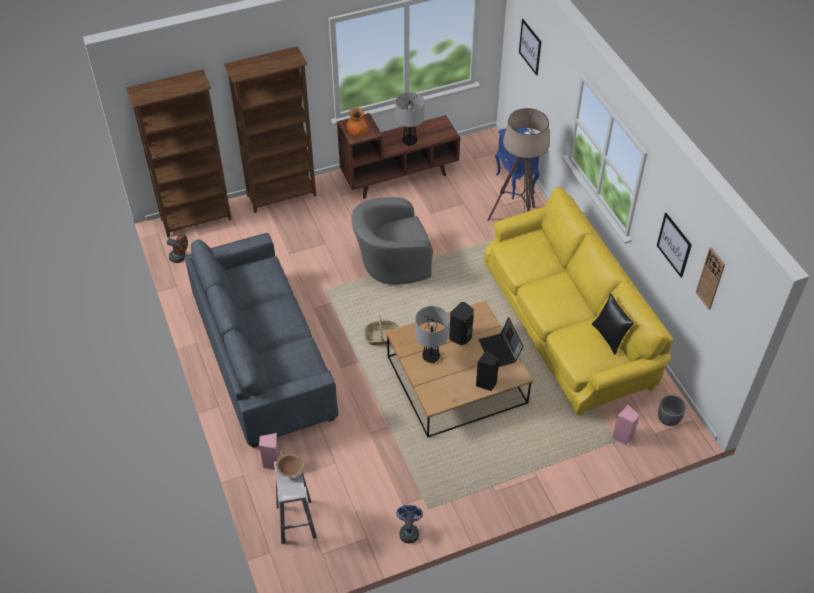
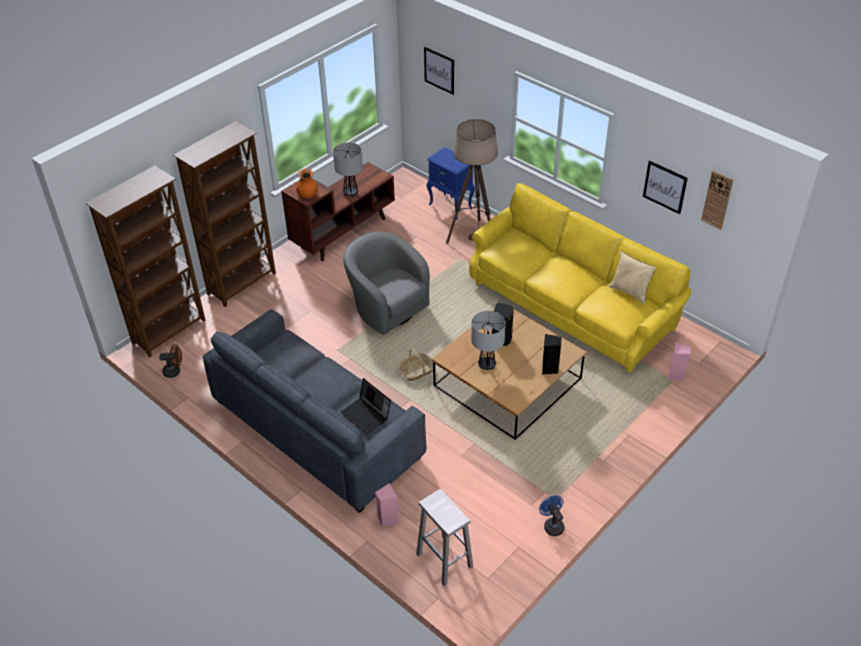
camera: 25 degrees left, 5 degrees down
brown bowl [276,454,304,477] -> none
grey armchair [351,197,433,285] -> grey armchair turned 90 degrees clockwise [343,232,430,335]
laptop [479,317,523,367] -> laptop moved to [340,378,391,435]
black pillow [592,294,634,355] -> beige pillow [609,251,656,305]
grey planter [658,395,686,426] -> none

